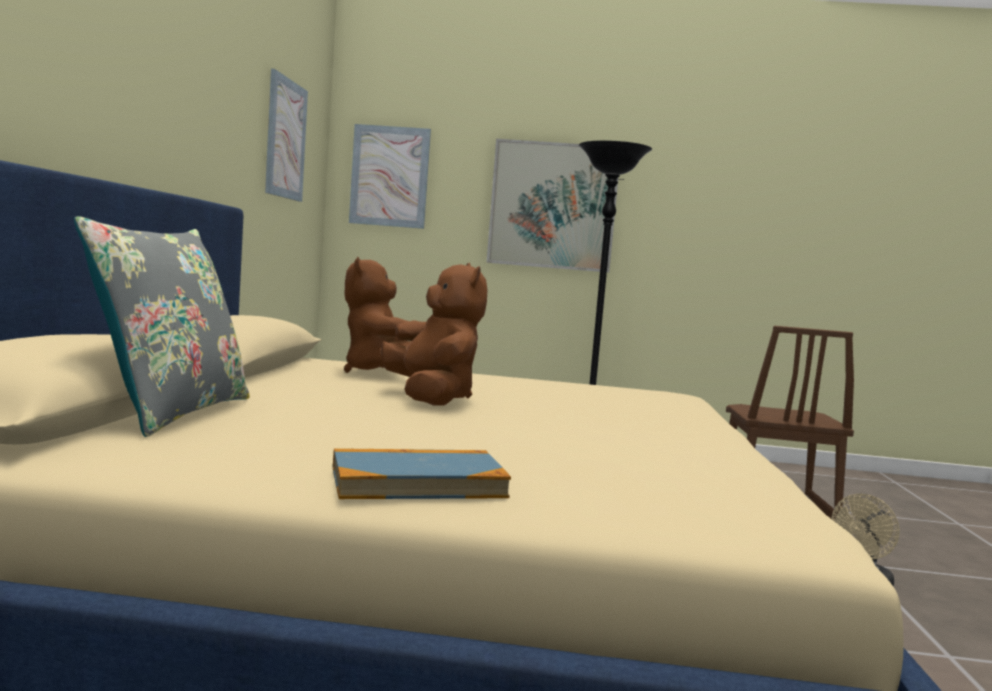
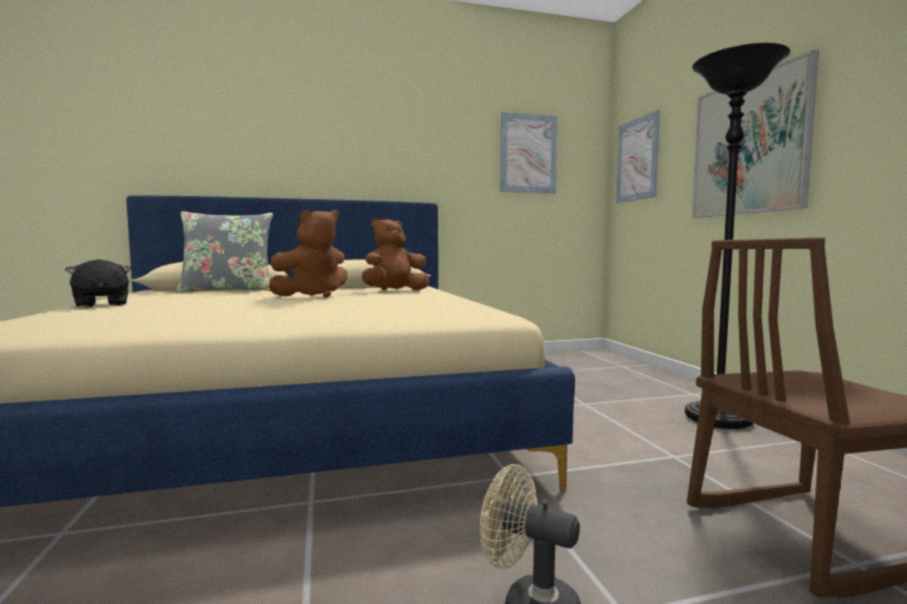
camera: 70 degrees right, 0 degrees up
book [333,448,511,499] -> black plush toy [65,259,131,308]

